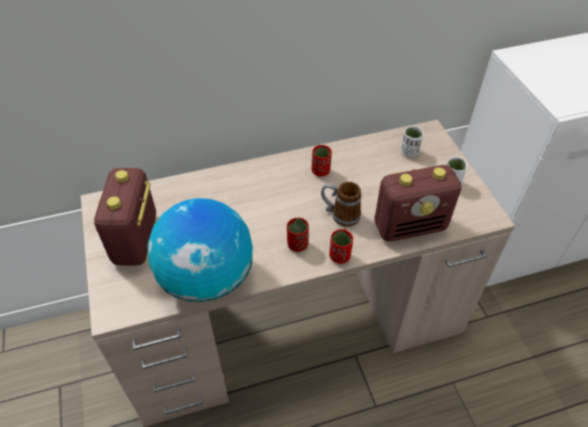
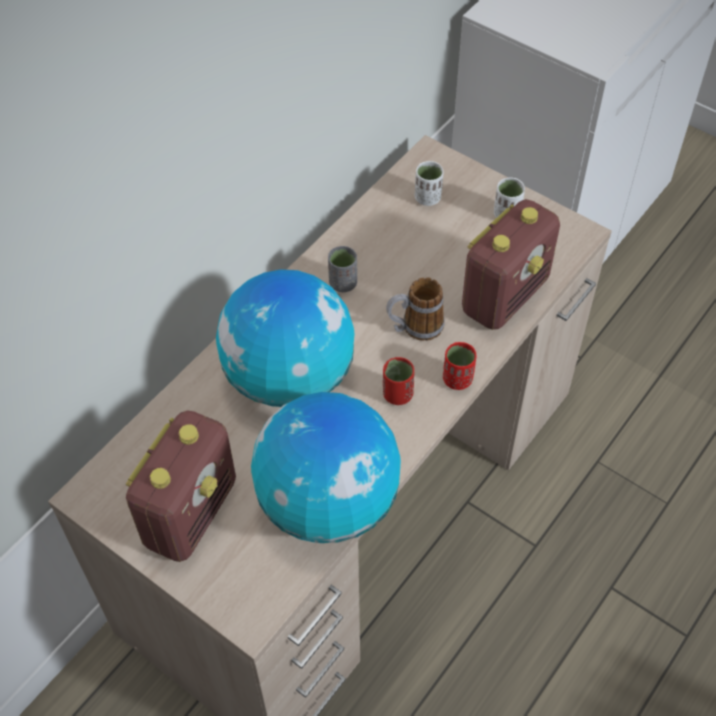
camera: 35 degrees left, 5 degrees up
radio [94,168,156,266] -> radio turned 120 degrees counterclockwise [126,410,236,562]
red cup [312,145,332,176] -> grey cup [328,246,357,292]
none -> globe [216,269,355,407]

